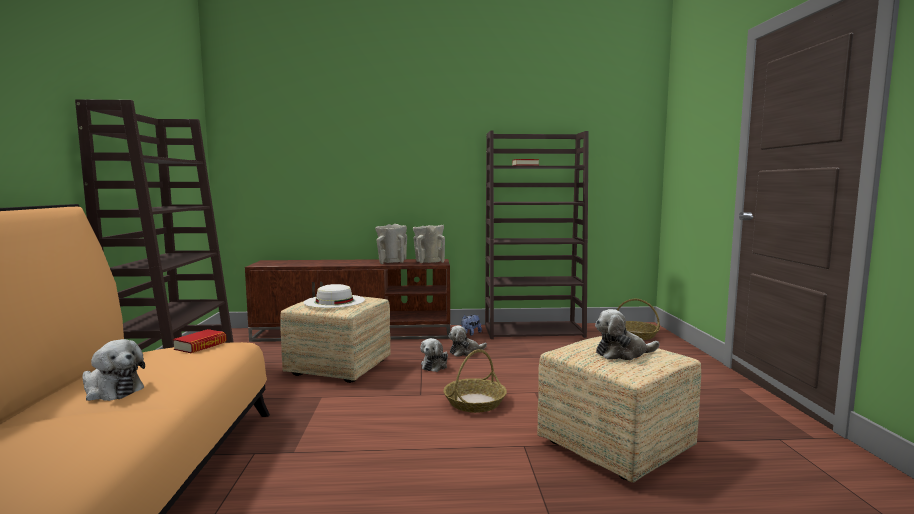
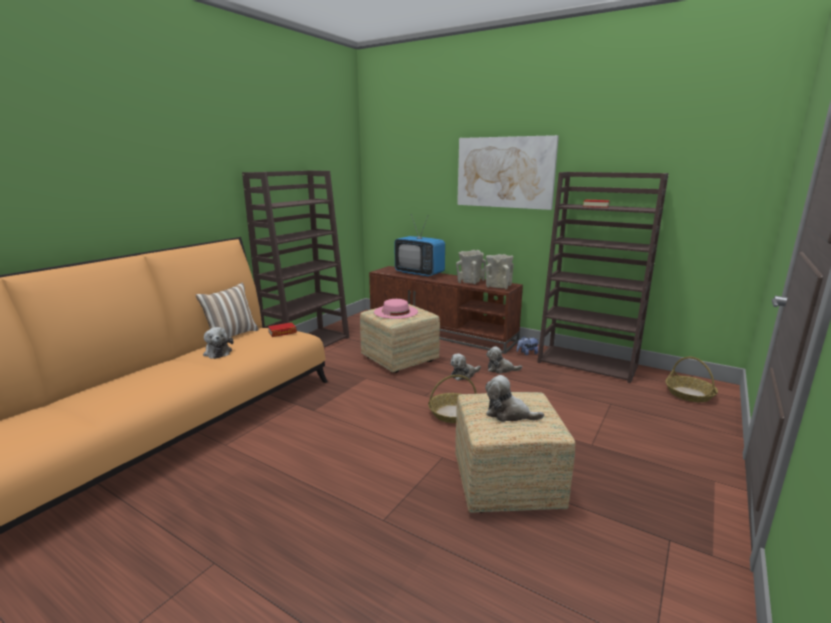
camera: 35 degrees right, 10 degrees up
white hat [303,284,365,308] -> pink hat [374,299,418,319]
none -> pillow [196,282,259,338]
none -> television [394,215,445,277]
none -> picture [457,135,559,210]

